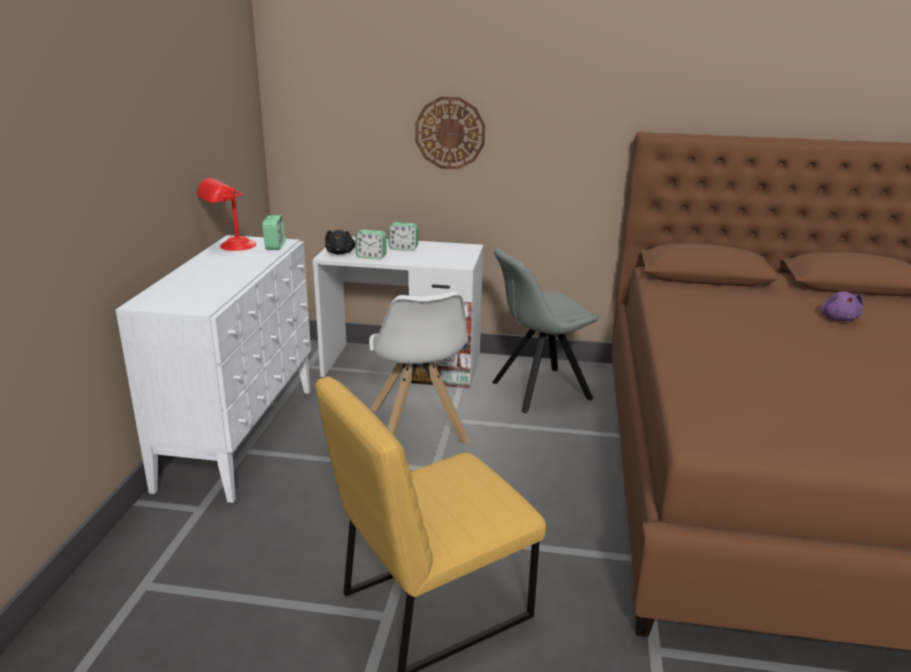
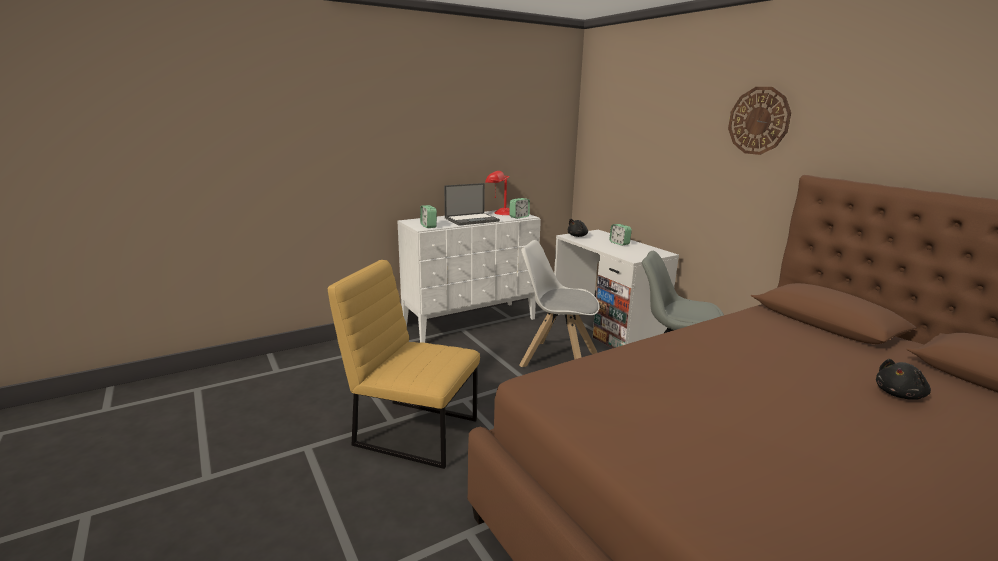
camera: 50 degrees right, 5 degrees down
alarm clock [355,229,387,260] -> alarm clock moved to [420,205,437,228]
chair [369,291,470,444] -> chair turned 75 degrees clockwise [519,240,599,367]
wall clock [415,96,485,169] -> wall clock moved to [728,87,791,155]
purple plush toy [821,292,864,321] -> black plush toy [876,359,931,400]
none -> laptop [444,183,500,226]

